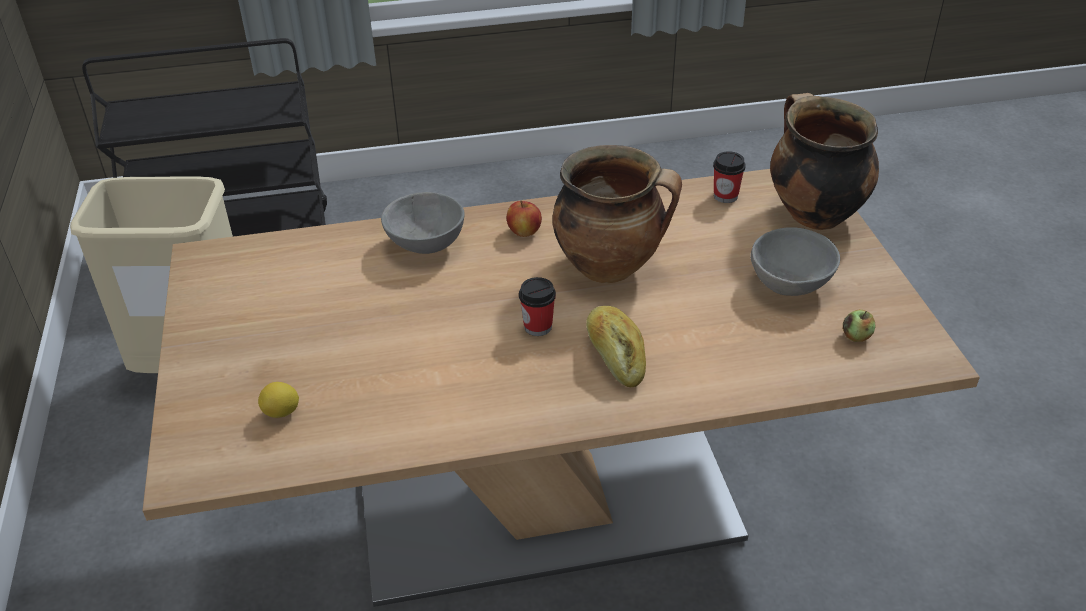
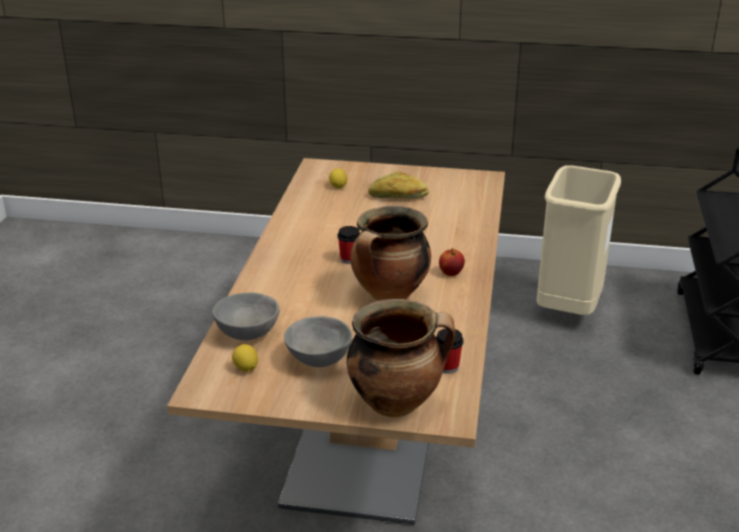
camera: 110 degrees right, 10 degrees down
grey bowl [381,192,465,254] -> grey bowl moved to [212,293,280,340]
bread [586,306,646,387] -> bread moved to [368,171,429,198]
apple [843,309,876,342] -> lemon [232,344,258,372]

